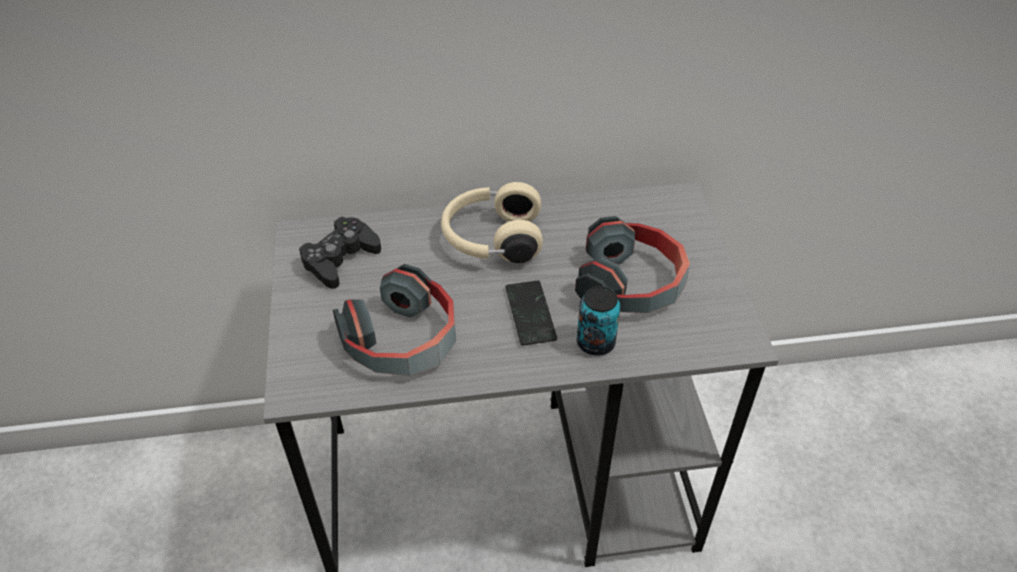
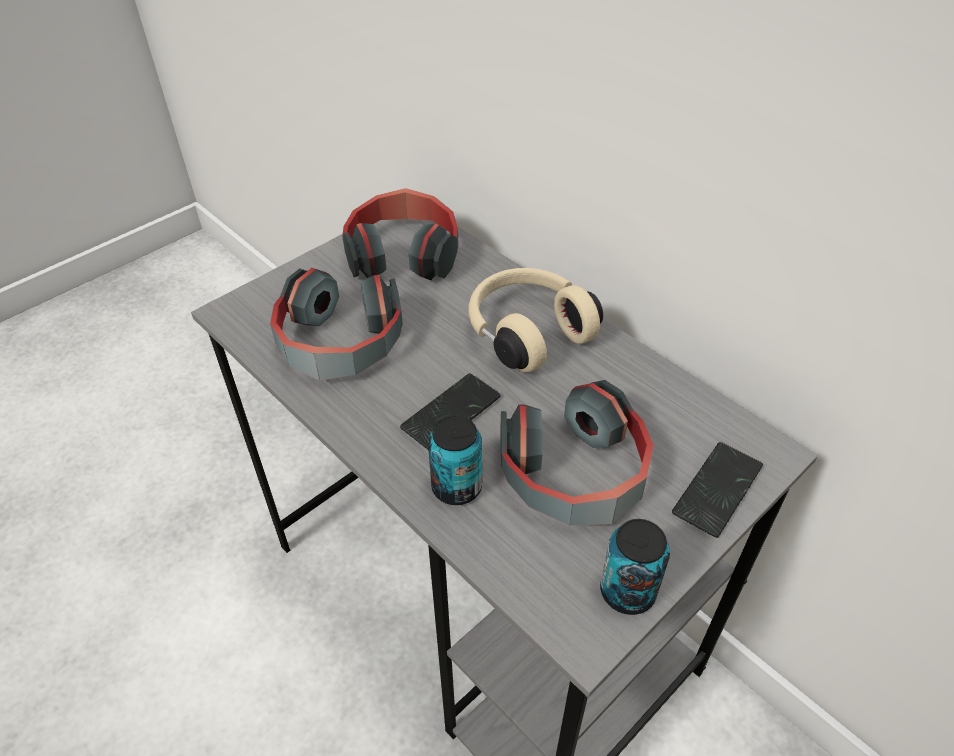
camera: 55 degrees right, 0 degrees up
black game controller [299,216,381,289] -> headphones [342,188,458,280]
none -> can [600,519,670,615]
none -> phone [672,442,763,538]

